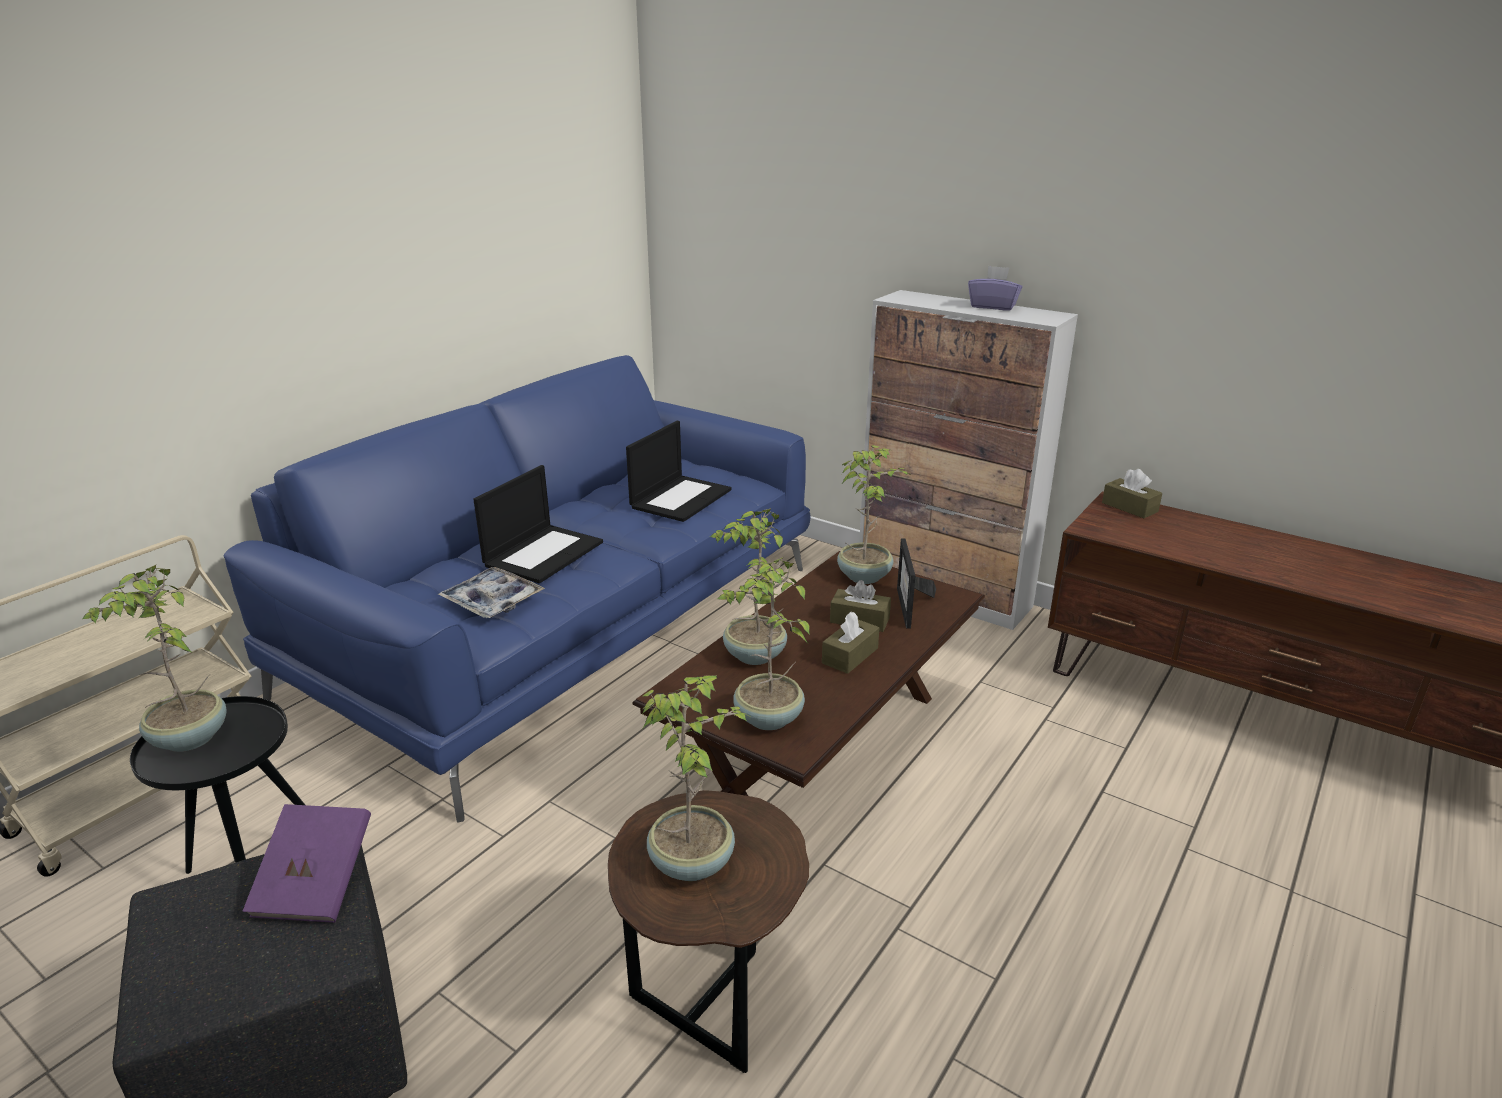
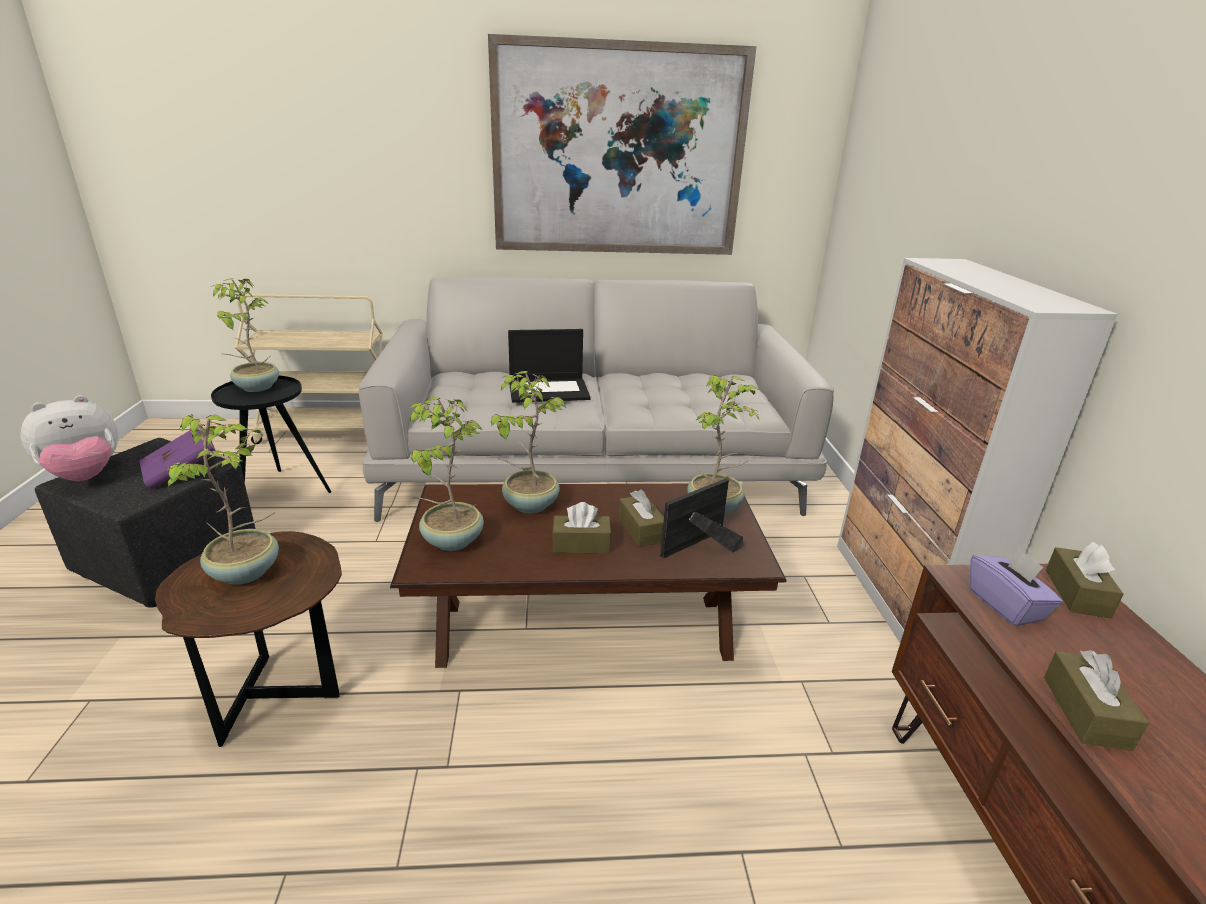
camera: 50 degrees right, 0 degrees up
blue sofa [224,355,811,823] -> grey sofa [358,277,834,522]
tray [437,567,545,618] -> none
laptop [626,421,732,522] -> none
purple tissue box [968,266,1023,310] -> purple tissue box moved to [969,548,1063,626]
none -> plush toy [21,395,118,481]
none -> picture [488,34,757,255]
none -> brown tissue box [1044,650,1149,751]

